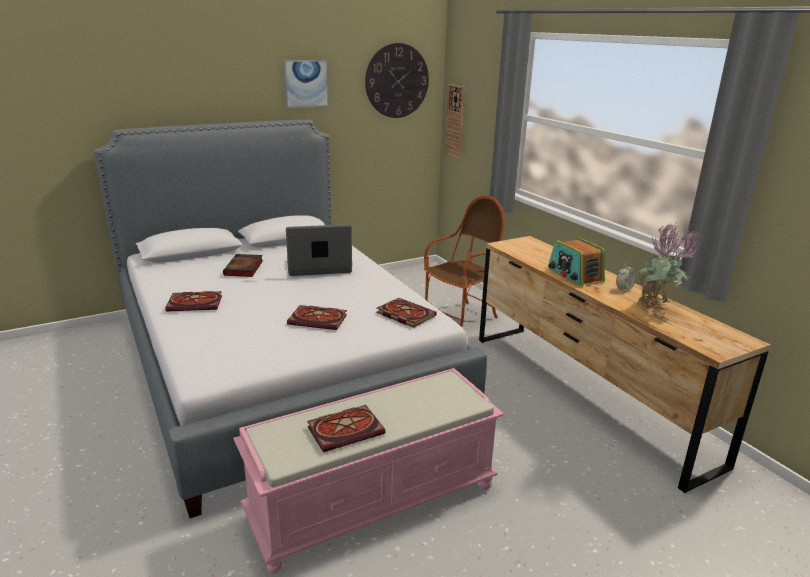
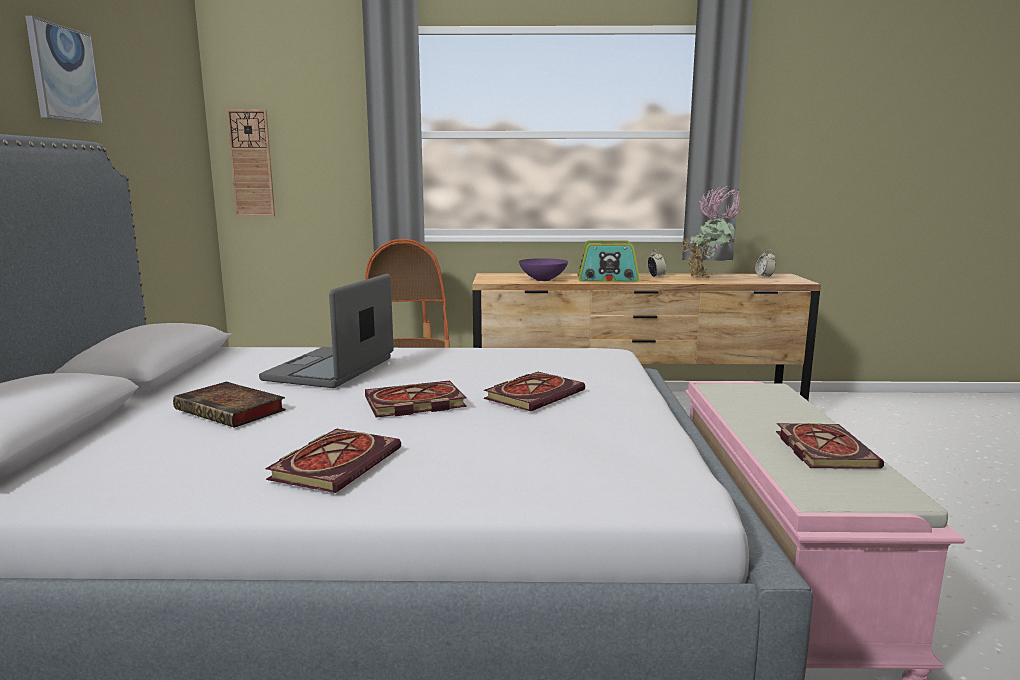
camera: 60 degrees left, 10 degrees down
wall clock [365,43,429,118] -> none
book [376,298,437,328] -> book moved to [365,381,467,418]
none -> purple bowl [519,258,568,281]
none -> alarm clock [755,249,776,278]

